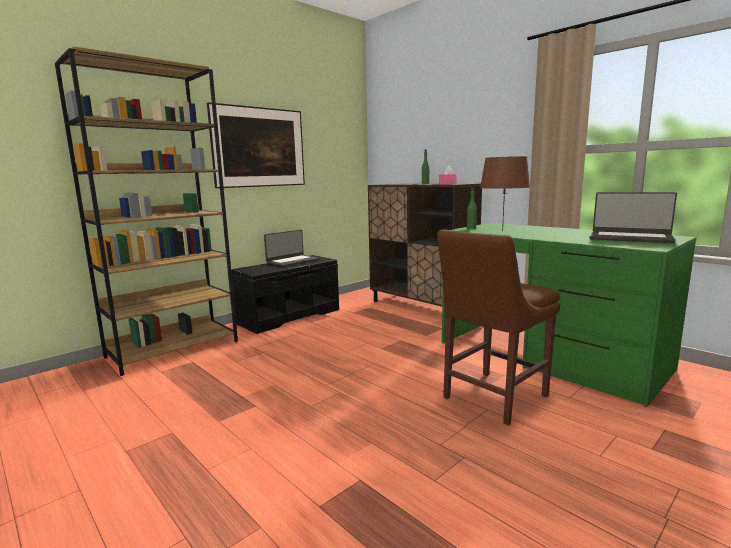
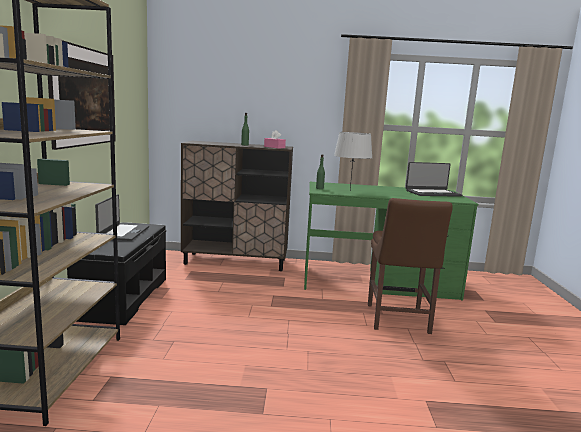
camera: 45 degrees left, 0 degrees up
brown table lamp [480,156,530,231] -> grey table lamp [334,132,372,190]

